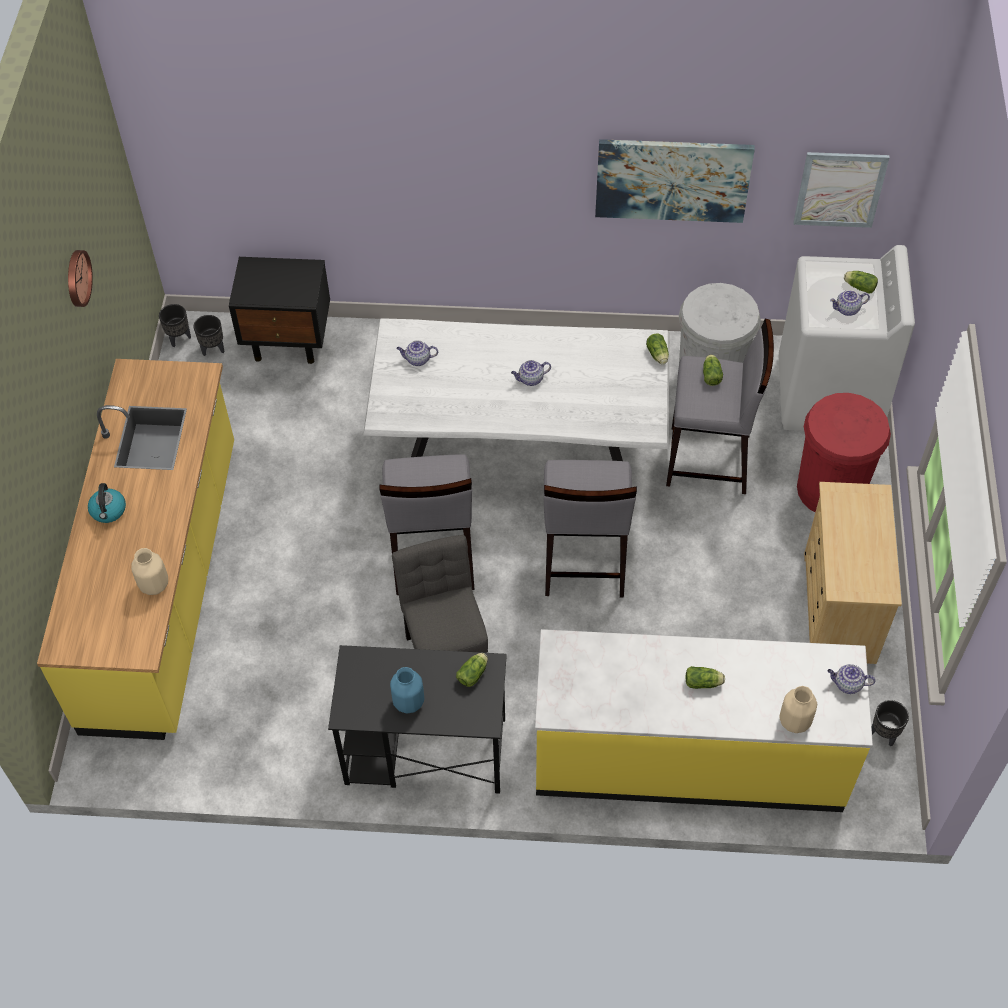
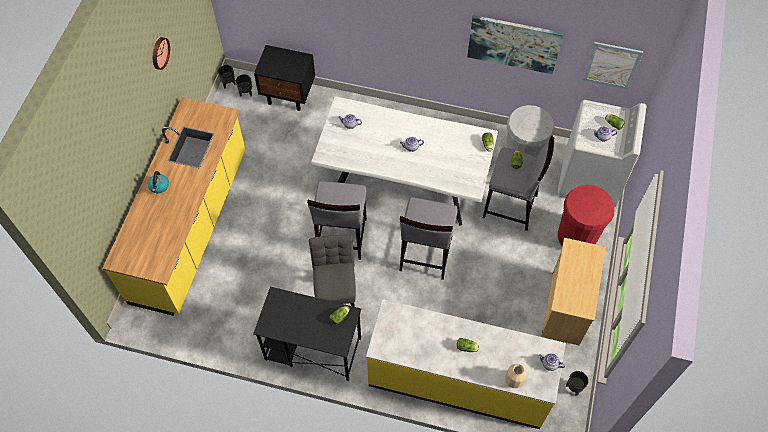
camera: 10 degrees right, 5 degrees up
beige vase [131,548,168,595] -> none
blue vase [390,667,424,713] -> none

